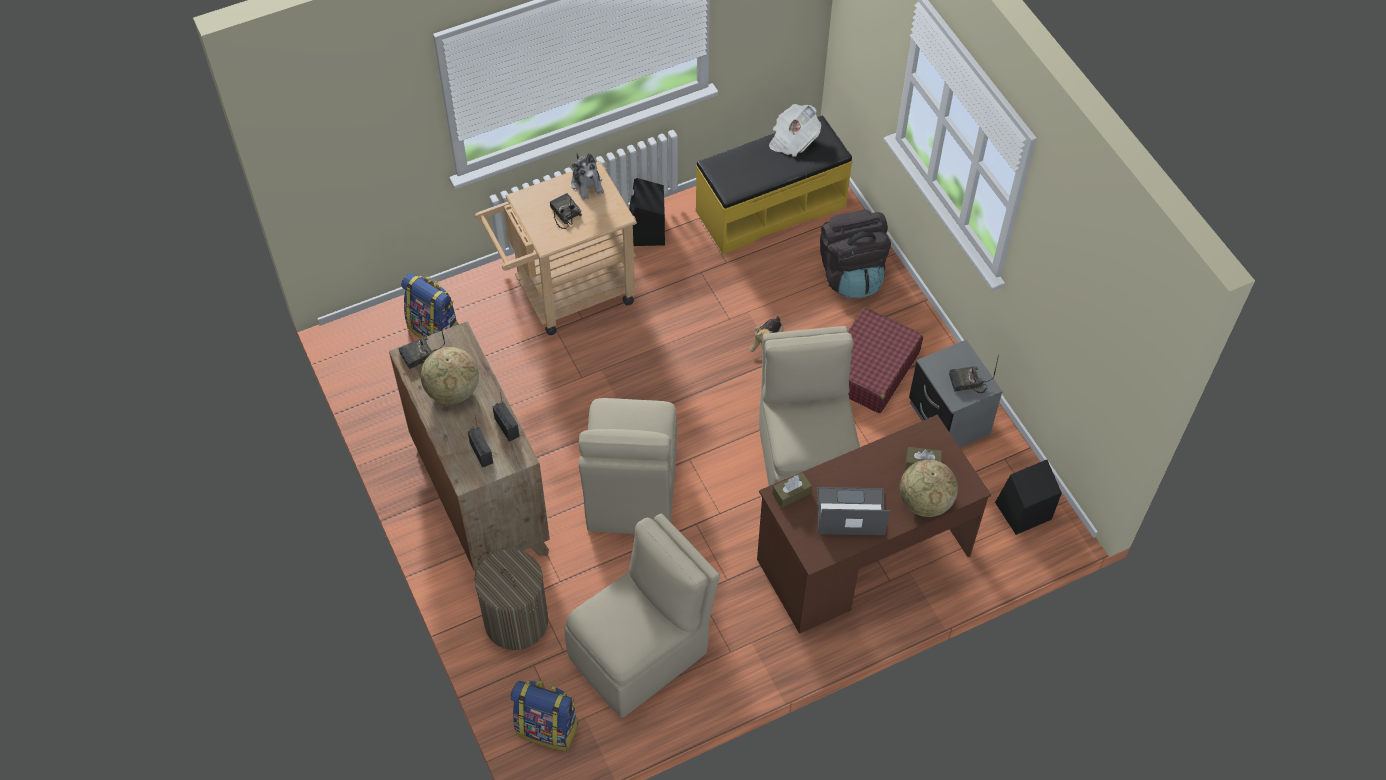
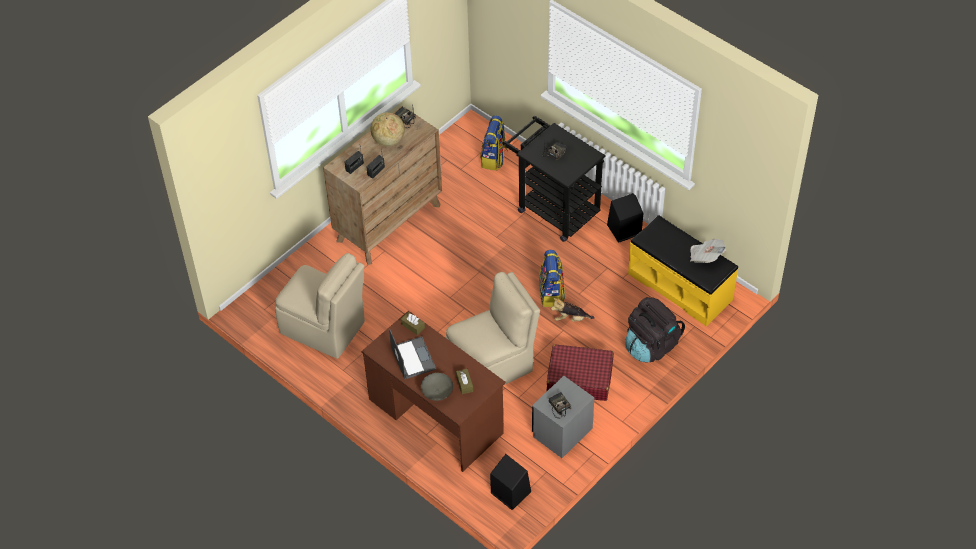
camera: 70 degrees right, 5 degrees down
beige cart [475,161,637,335] -> black cart [502,116,606,242]
laundry basket [475,549,548,650] -> none
backpack [511,680,579,751] -> backpack moved to [539,250,565,307]
plush toy [571,153,604,200] -> none
beige chair [578,398,677,534] -> none
globe [900,459,958,517] -> grey bowl [421,373,453,401]

